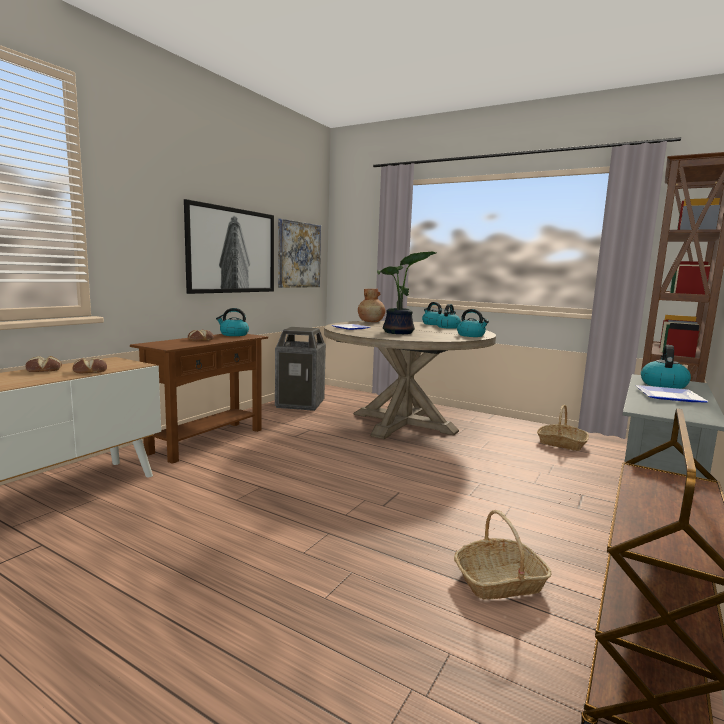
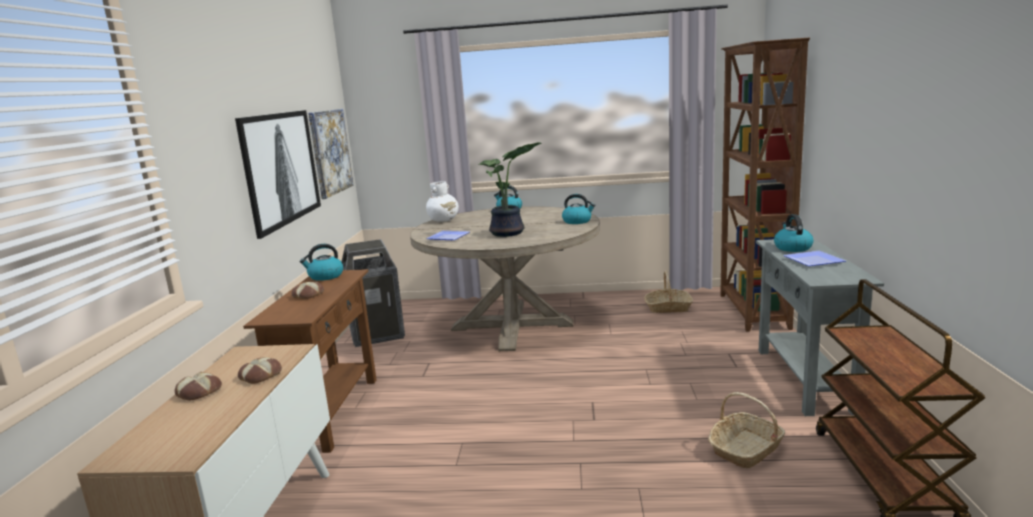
camera: 25 degrees left, 5 degrees up
brown vase [358,289,385,322] -> white vase [426,181,459,222]
kettle [436,304,461,329] -> none

